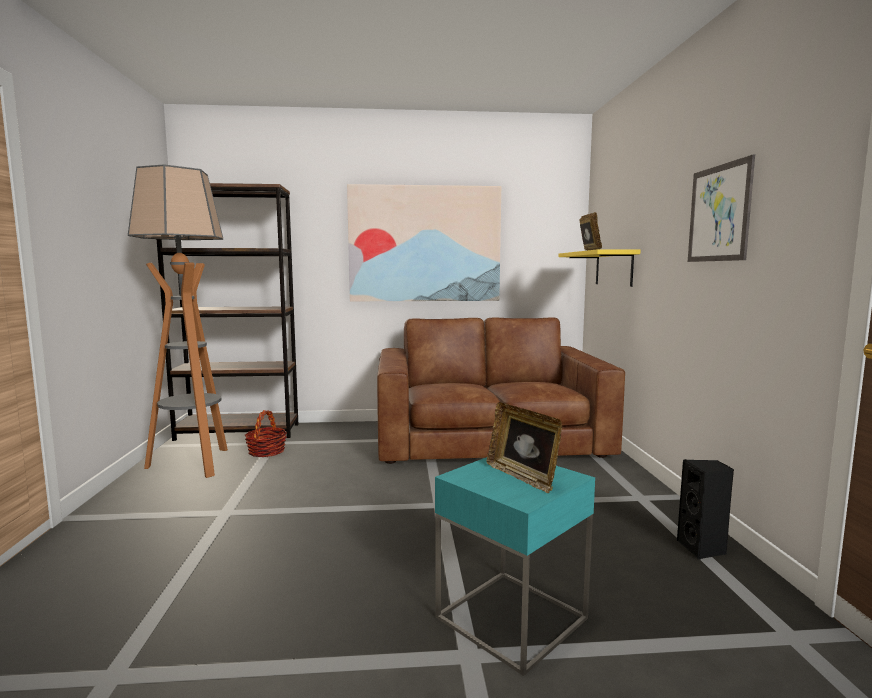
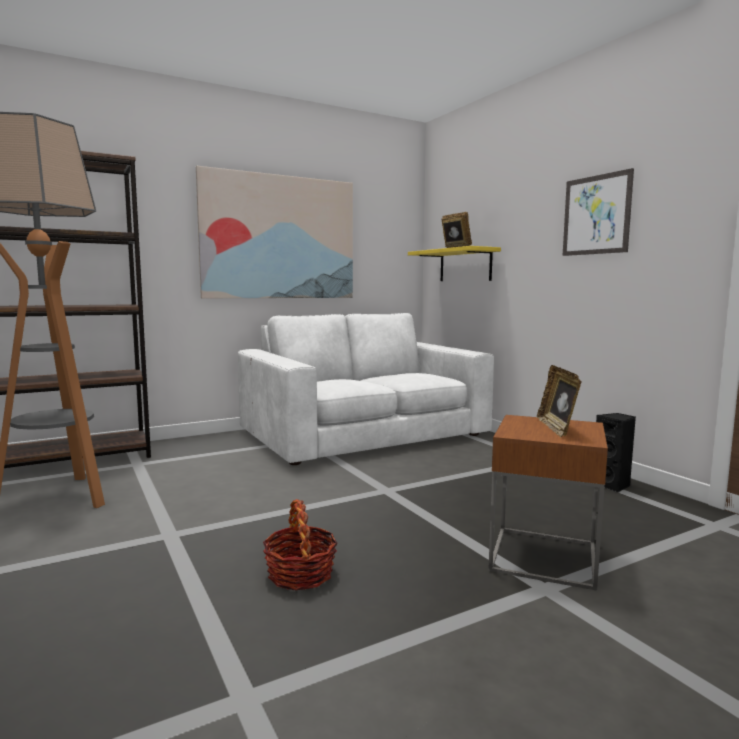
camera: 25 degrees left, 0 degrees up
basket [245,410,287,457] -> basket moved to [263,499,338,590]
brown sofa [377,318,625,464] -> white sofa [238,313,494,465]
turquoise side table [435,457,595,676] -> brown side table [488,415,608,591]
picture frame [487,402,562,493] -> picture frame turned 60 degrees clockwise [537,365,582,437]

